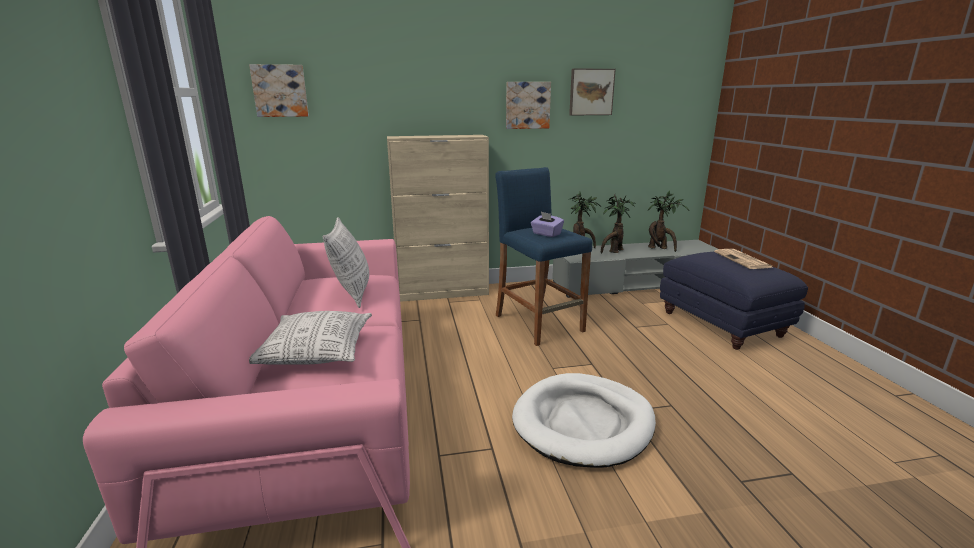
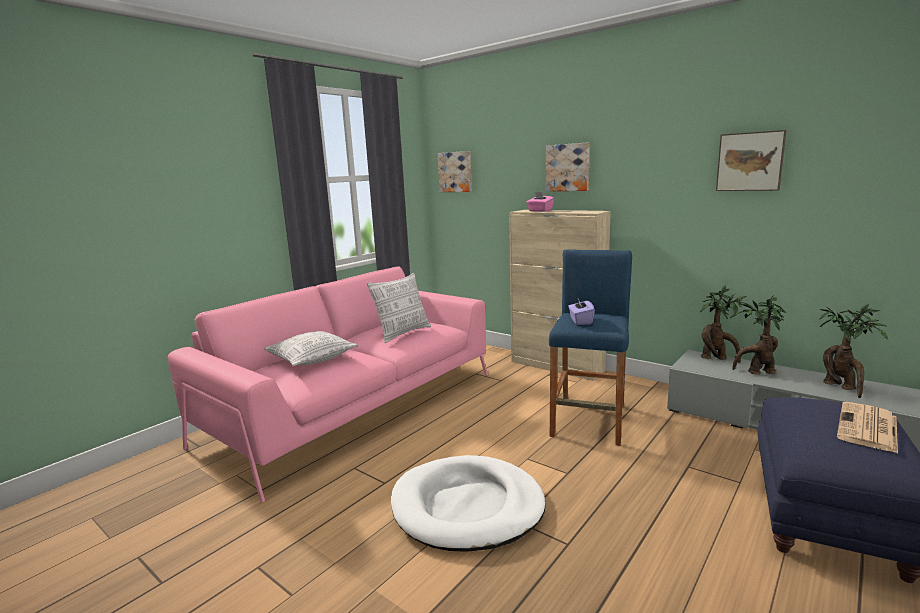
camera: 50 degrees right, 5 degrees down
picture [506,82,551,129] -> picture moved to [546,143,590,191]
none -> pink tissue box [526,192,554,212]

